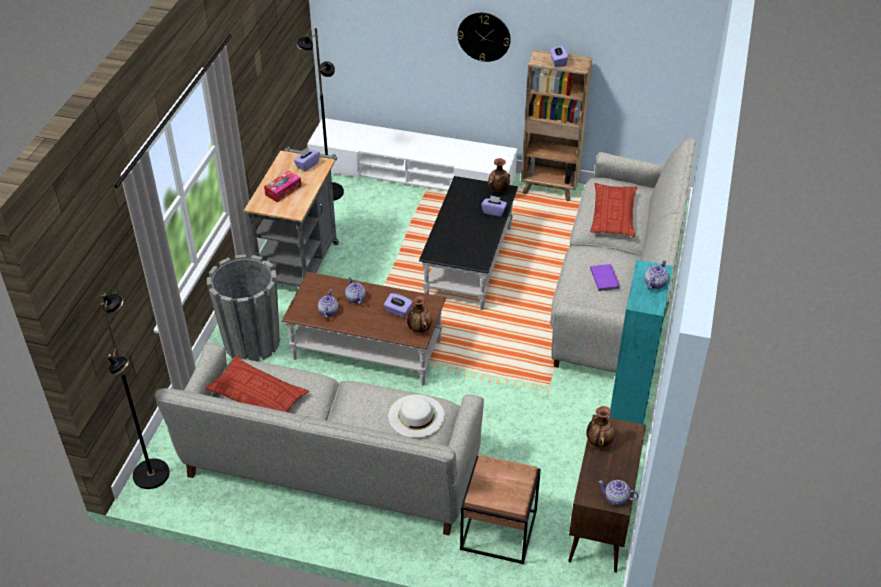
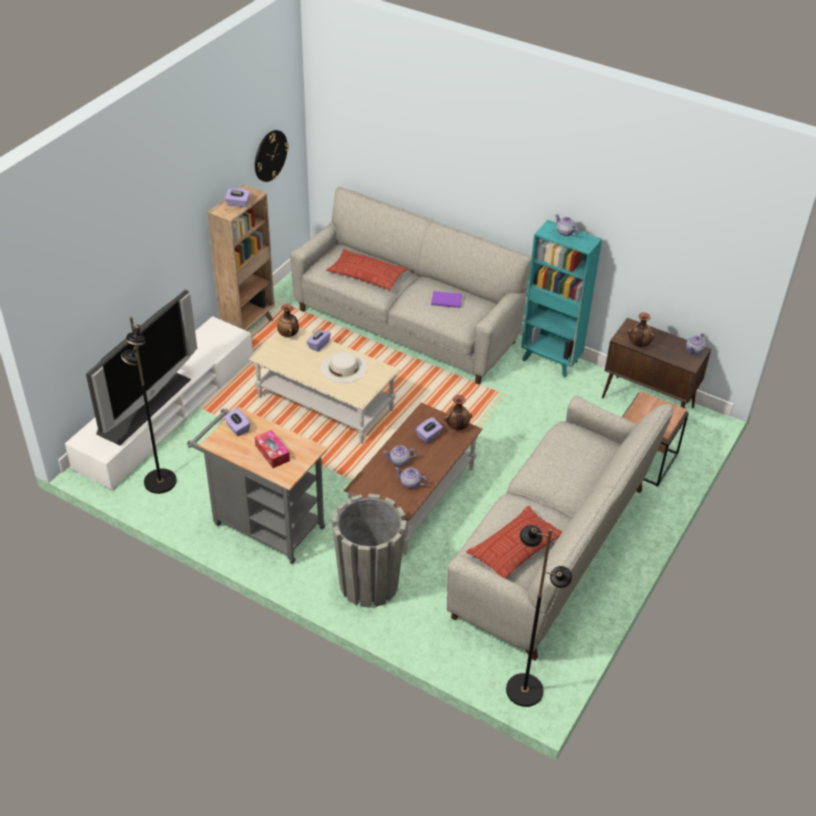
camera: 75 degrees left, 0 degrees up
white hat [388,394,445,438] -> white hat moved to [321,352,367,383]
black coffee table [419,176,518,310] -> beige coffee table [249,327,400,444]
wall clock [458,13,511,62] -> wall clock moved to [255,130,289,182]
none -> television [86,289,197,445]

